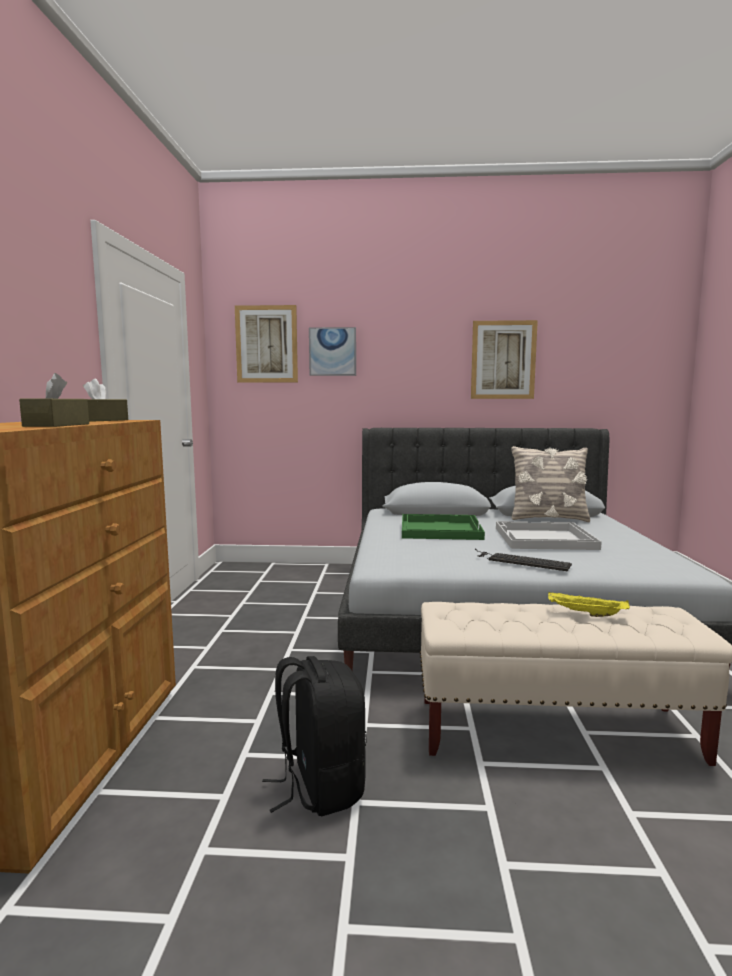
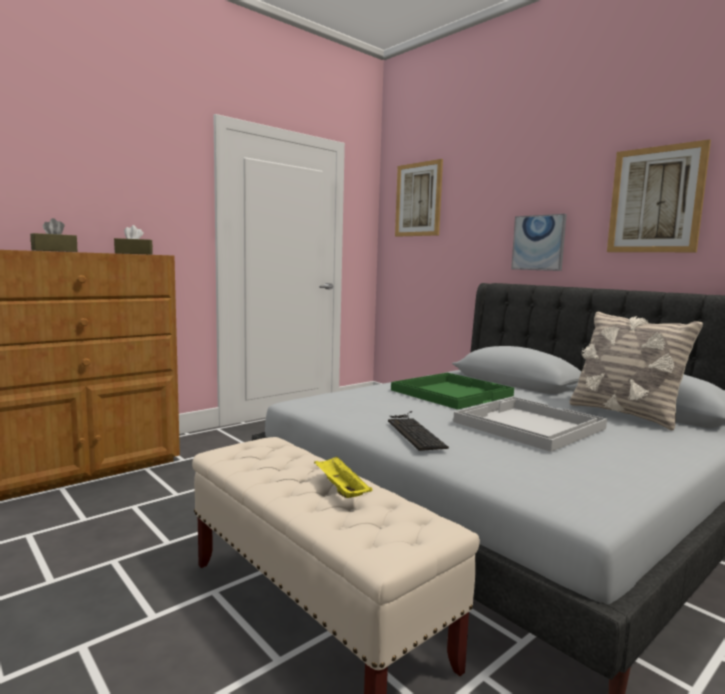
camera: 45 degrees right, 0 degrees up
black backpack [262,656,367,816] -> none
picture [309,327,356,376] -> picture moved to [511,214,567,271]

